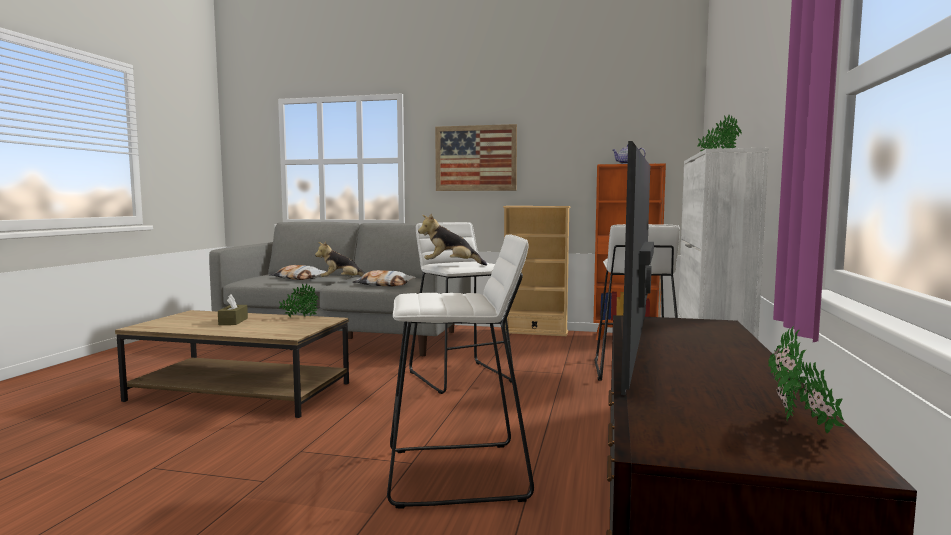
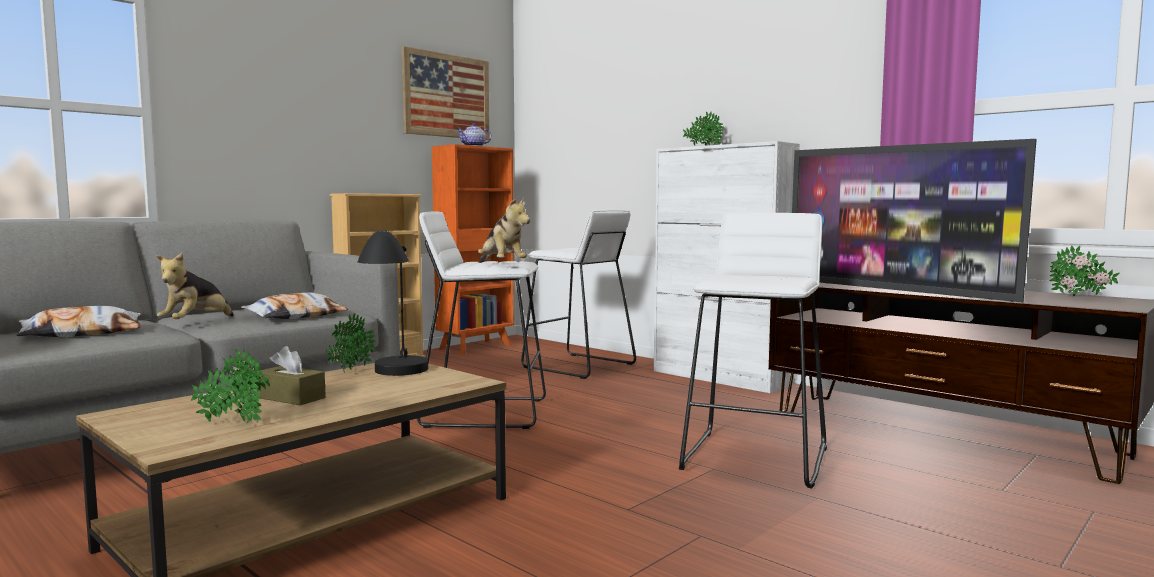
camera: 60 degrees left, 0 degrees up
plush toy [418,214,487,266] -> plush toy turned 60 degrees counterclockwise [478,198,530,263]
picture [435,124,517,191] -> picture moved to [401,46,490,140]
none -> potted plant [190,349,270,424]
none -> black table lamp [358,230,428,376]

